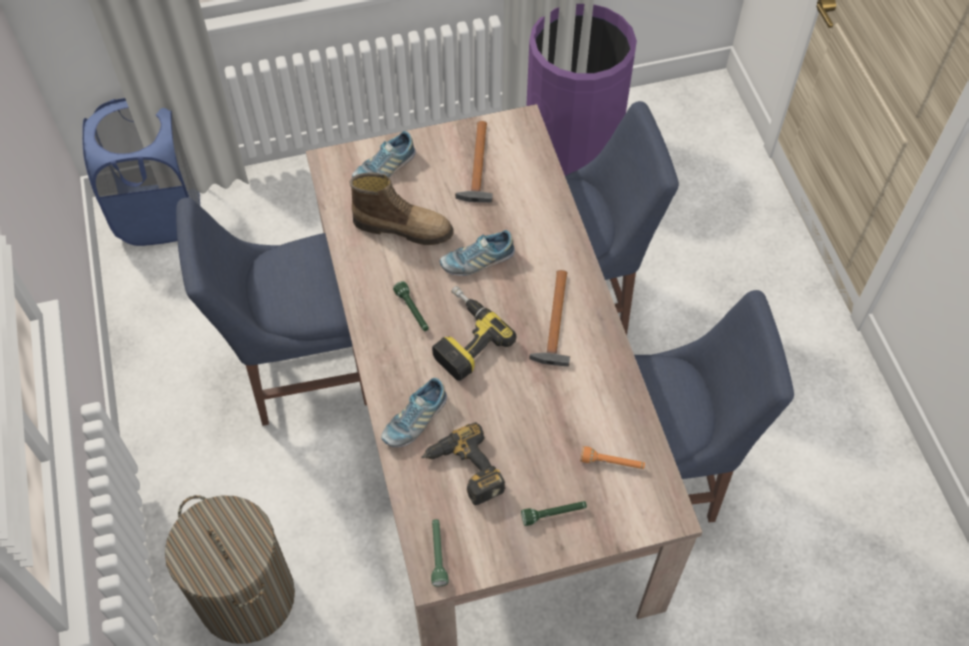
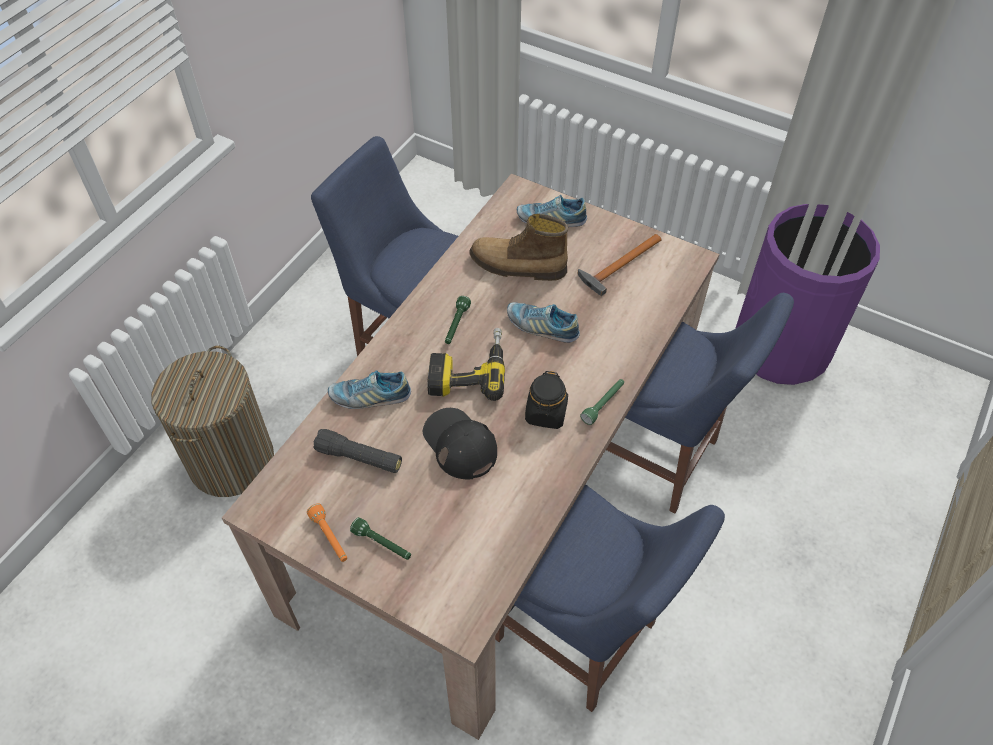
camera: 45 degrees right, 5 degrees down
blue laundry basket [82,98,200,246] -> none
boot [350,172,454,245] -> boot turned 135 degrees clockwise [469,214,568,281]
power drill [421,422,506,505] -> black flashlight [313,429,402,473]
green flashlight [431,519,449,586] -> green flashlight moved to [580,379,624,425]
hammer [529,270,570,367] -> black jar [525,371,568,429]
orange flashlight [580,446,645,469] -> orange flashlight moved to [307,503,347,562]
none -> black cap [423,408,497,479]

